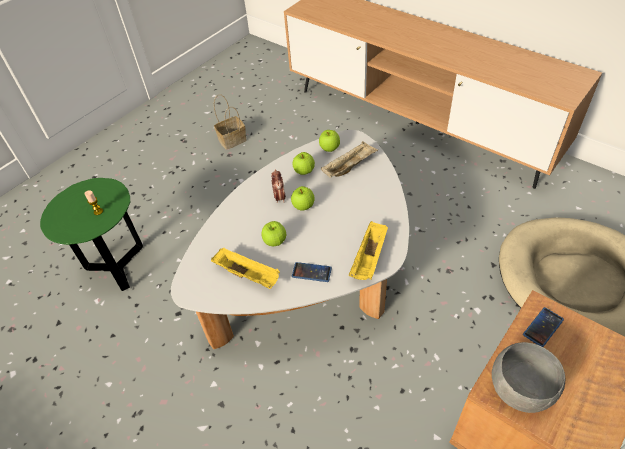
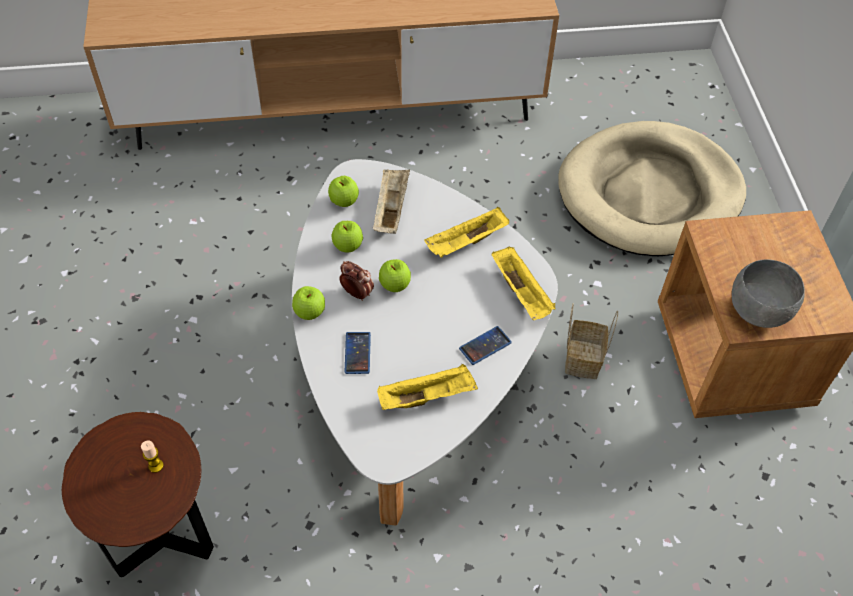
camera: 50 degrees left, 5 degrees up
green side table [40,178,143,291] -> brown side table [62,412,214,577]
basket [214,94,247,150] -> basket moved to [565,303,618,379]
apple [261,221,286,246] -> apple moved to [292,286,325,320]
phone [523,307,564,347] -> phone moved to [345,332,371,374]
none -> yellow tray [424,207,509,258]

